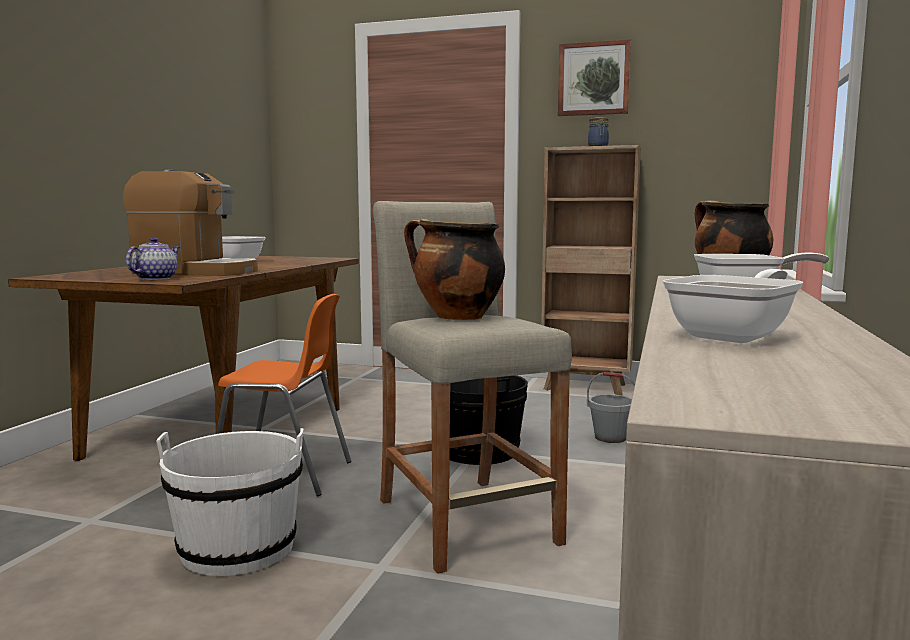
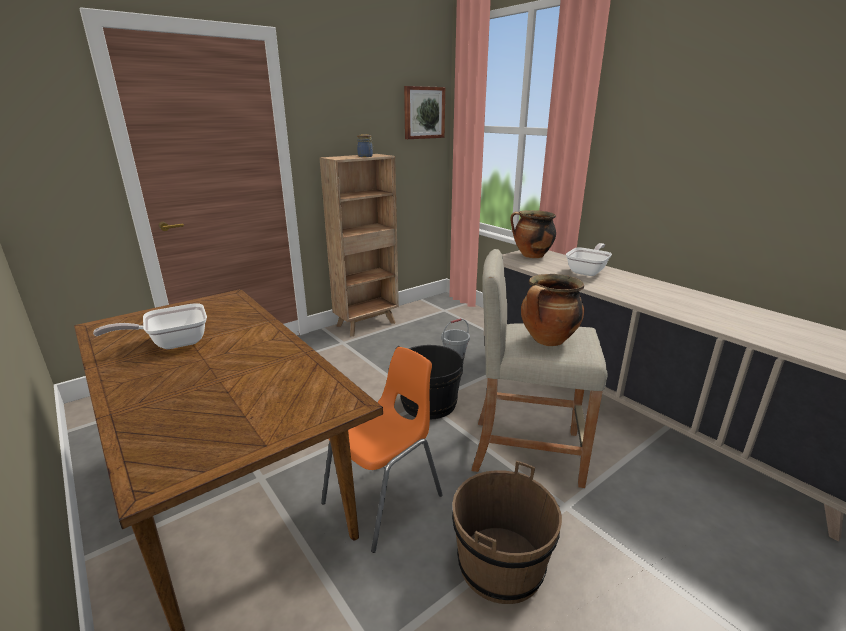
camera: 55 degrees left, 15 degrees up
coffee machine [123,170,258,276] -> none
teapot [126,237,180,280] -> none
white bucket [156,428,303,576] -> brown bucket [452,461,562,604]
picture [558,39,631,116] -> picture moved to [404,86,445,139]
frying pan [663,269,803,343] -> none

